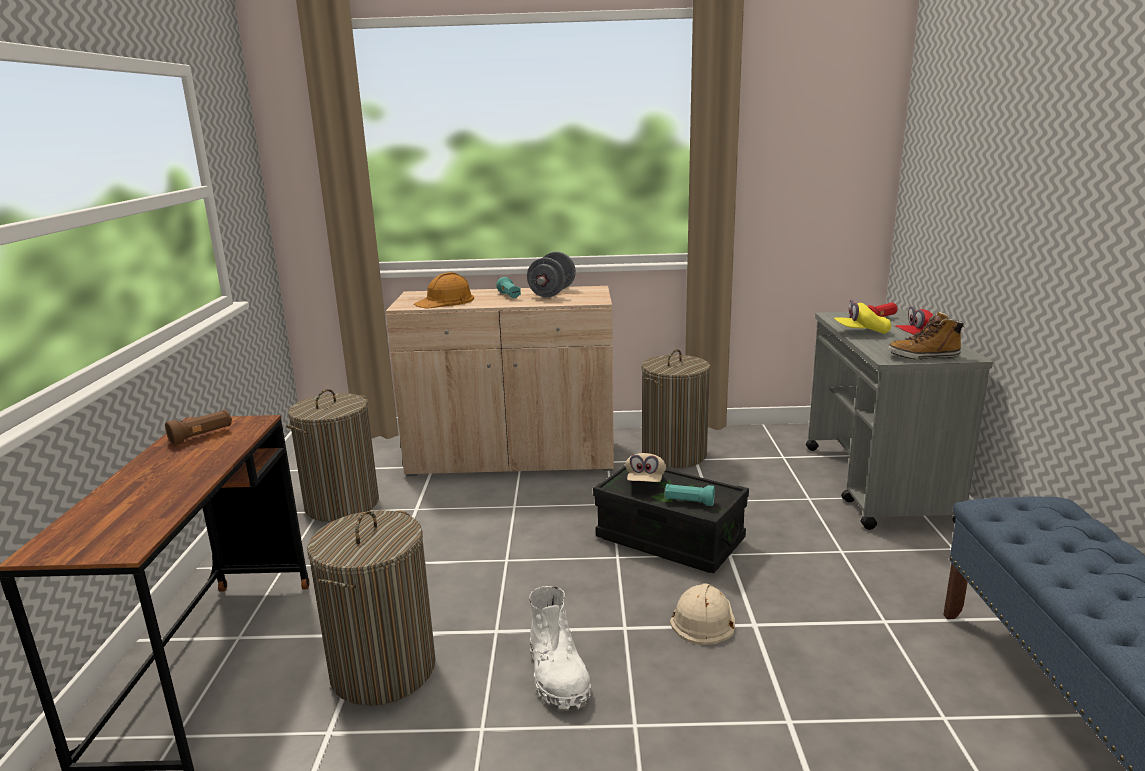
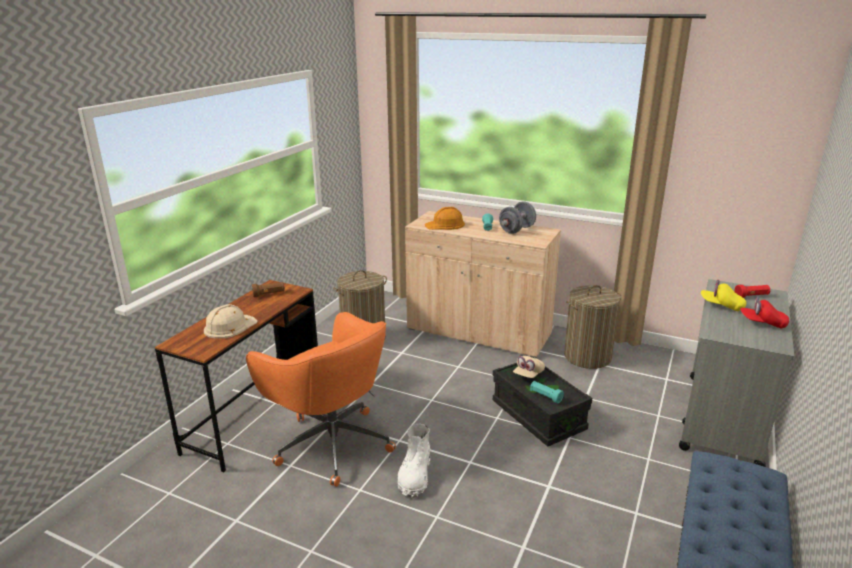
camera: 25 degrees right, 5 degrees up
laundry basket [307,510,435,706] -> orange office chair [246,312,396,487]
beige hard hat [670,583,735,645] -> beige hard hat moved to [204,304,258,338]
boot [888,310,964,359] -> none

